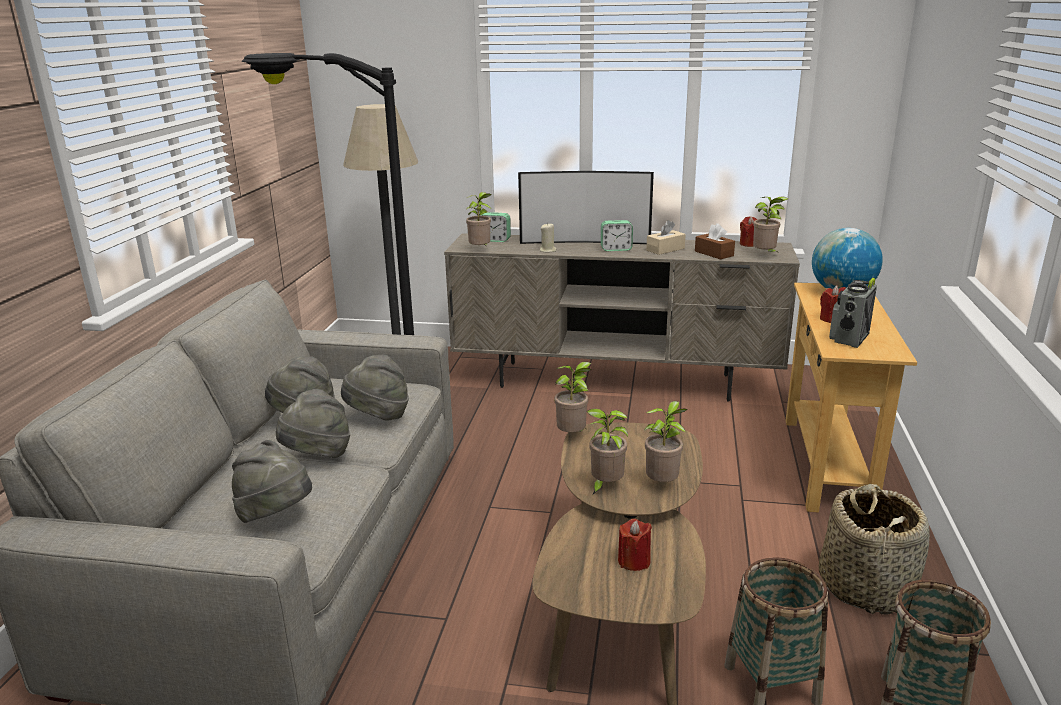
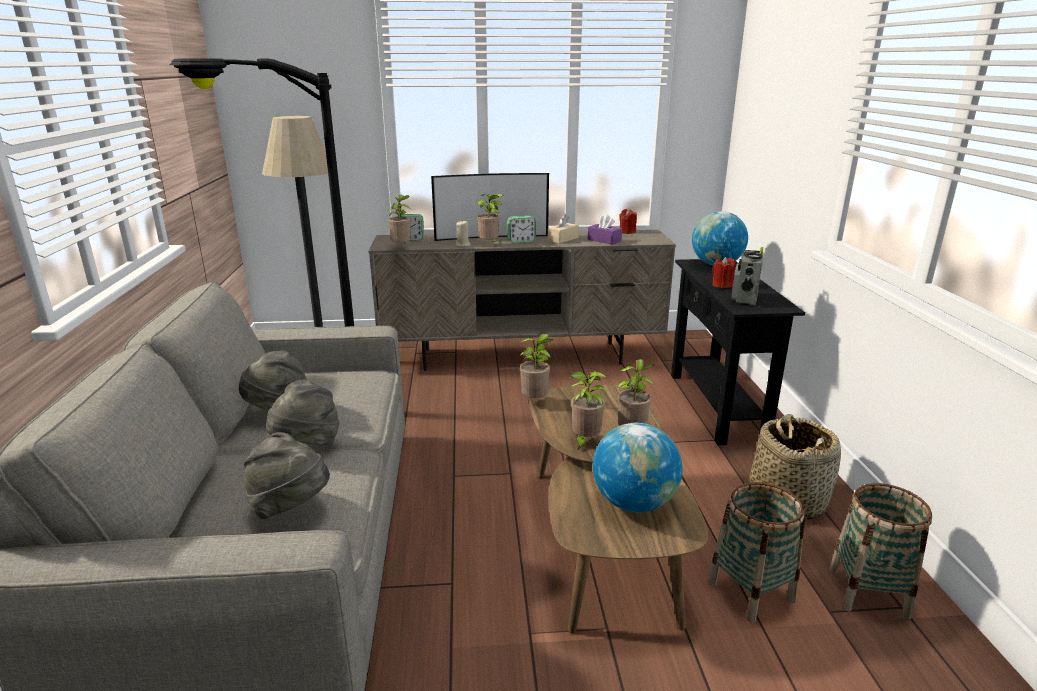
camera: 15 degrees left, 0 degrees up
grey hat [341,355,409,421] -> none
red candle [618,519,652,571] -> globe [593,423,683,512]
brown tissue box [695,223,735,259] -> purple tissue box [588,214,622,245]
potted plant [753,196,788,252] -> potted plant moved to [477,194,504,242]
beige console table [785,282,917,513] -> black console table [671,259,805,445]

